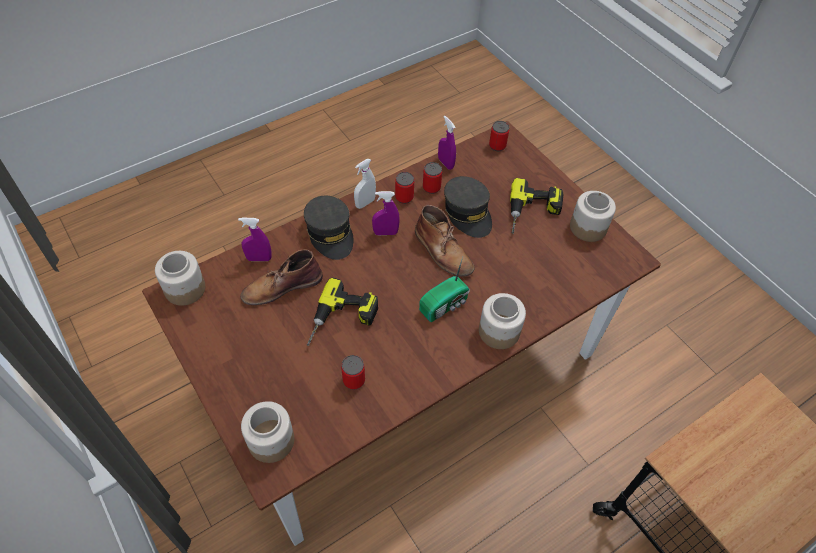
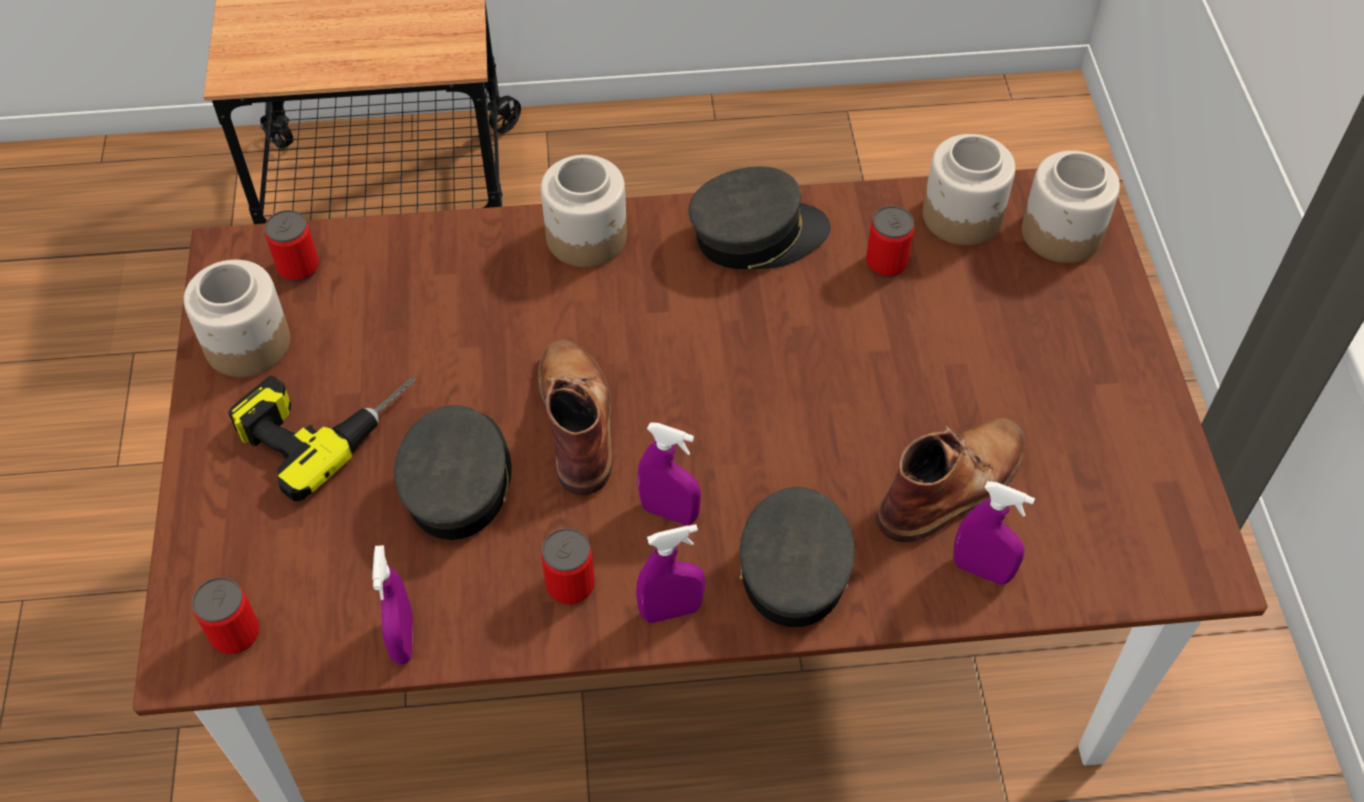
camera: 150 degrees left, 0 degrees up
jar [155,251,205,306] -> jar moved to [923,134,1015,245]
brown boot [240,249,323,305] -> brown boot turned 45 degrees counterclockwise [876,418,1025,542]
power drill [307,278,378,346] -> none
white spray bottle [354,159,376,209] -> purple spray bottle [636,524,705,623]
radio [419,257,470,322] -> none
can [423,162,442,194] -> can moved to [265,210,319,282]
none -> grey cap [688,166,831,269]

